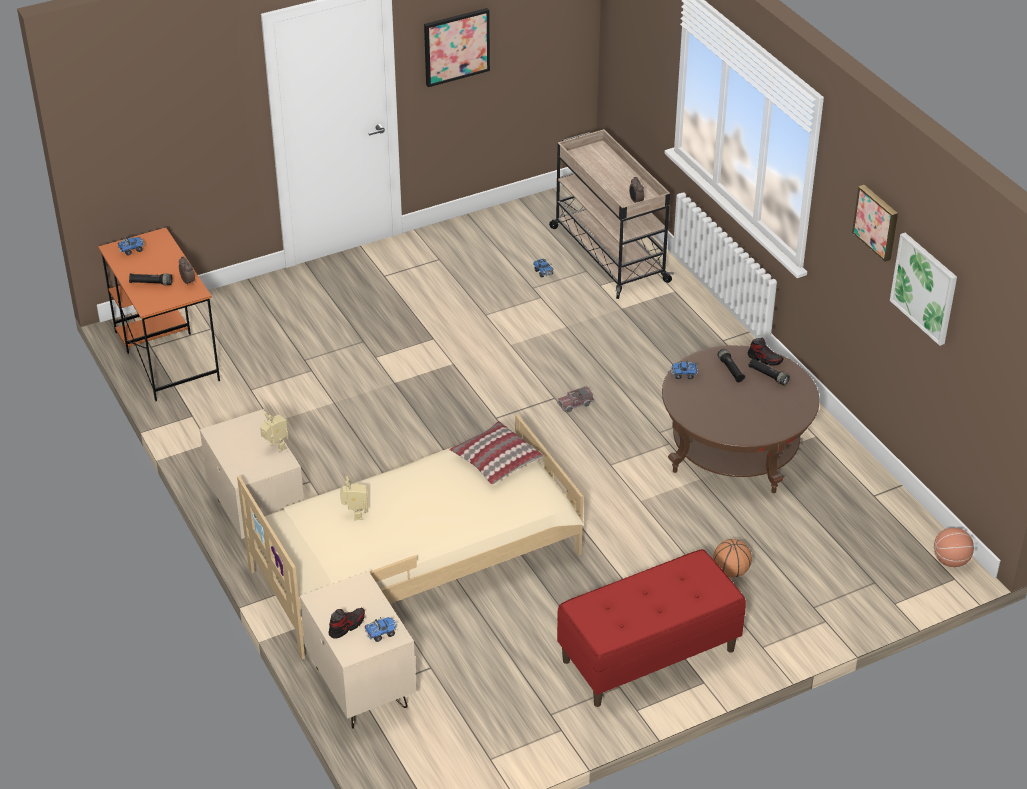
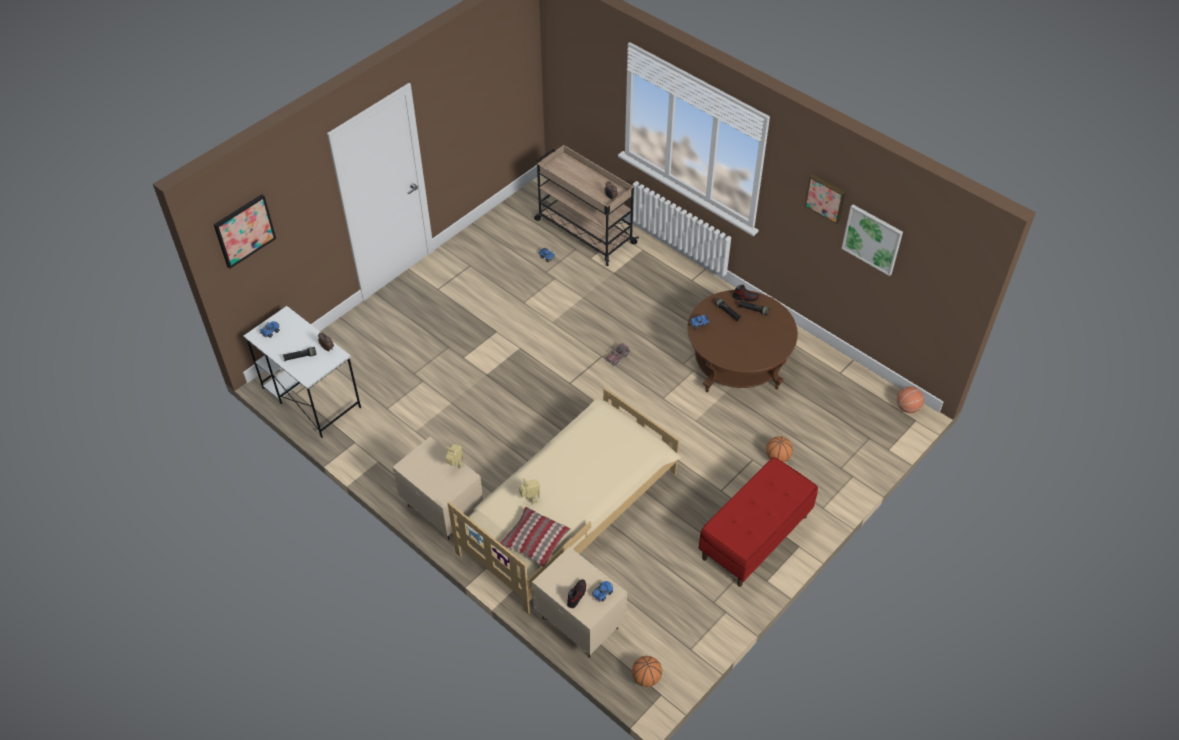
camera: 20 degrees left, 10 degrees up
orange desk [98,227,220,401] -> white desk [243,306,361,438]
picture [424,8,490,87] -> picture moved to [214,194,276,269]
pillow [450,421,543,485] -> pillow moved to [500,507,571,567]
none -> basketball [632,656,662,687]

